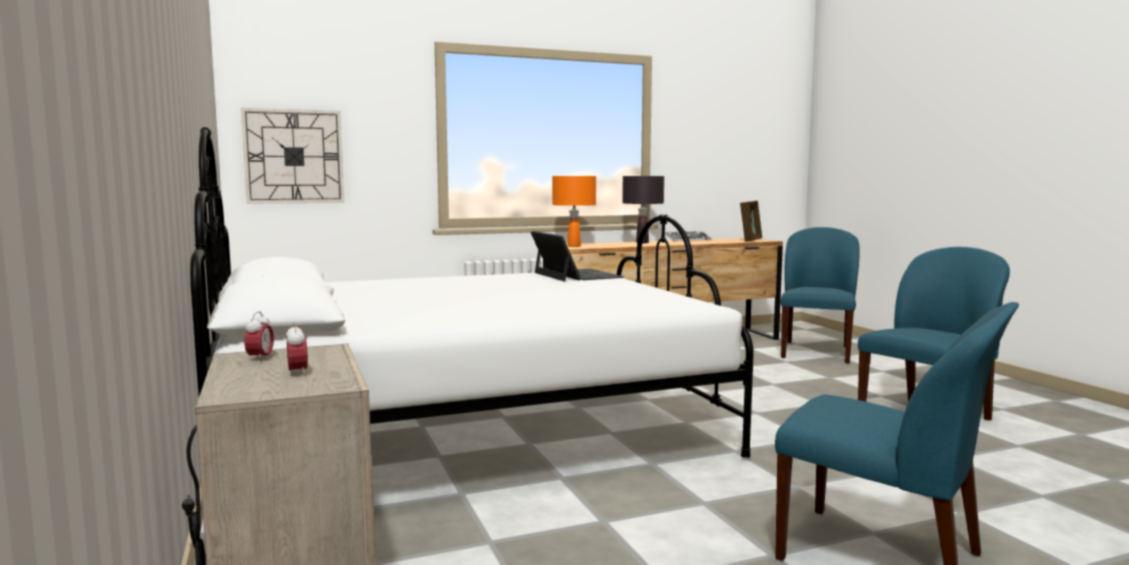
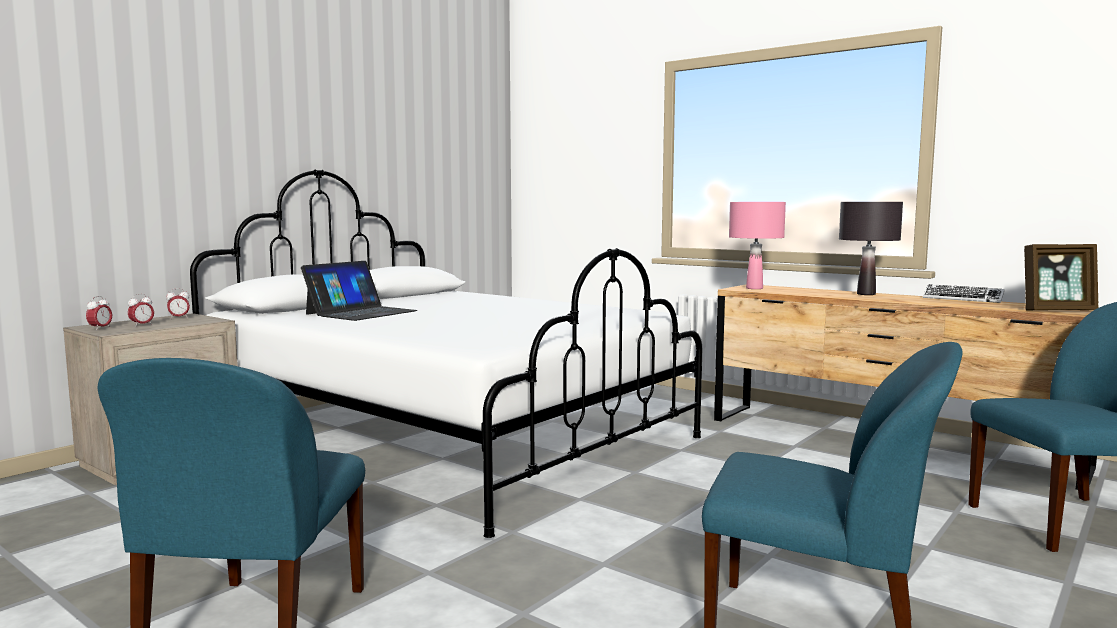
camera: 60 degrees right, 0 degrees up
wall clock [241,108,344,204] -> none
laptop [531,231,624,281] -> laptop moved to [301,261,417,321]
orange table lamp [552,176,596,247] -> pink table lamp [729,202,786,289]
none -> alarm clock [86,296,112,328]

